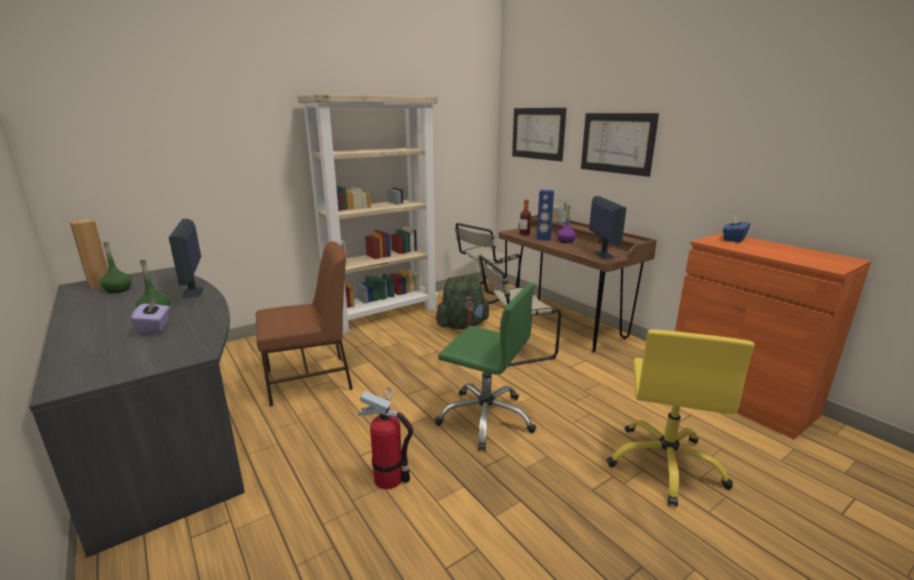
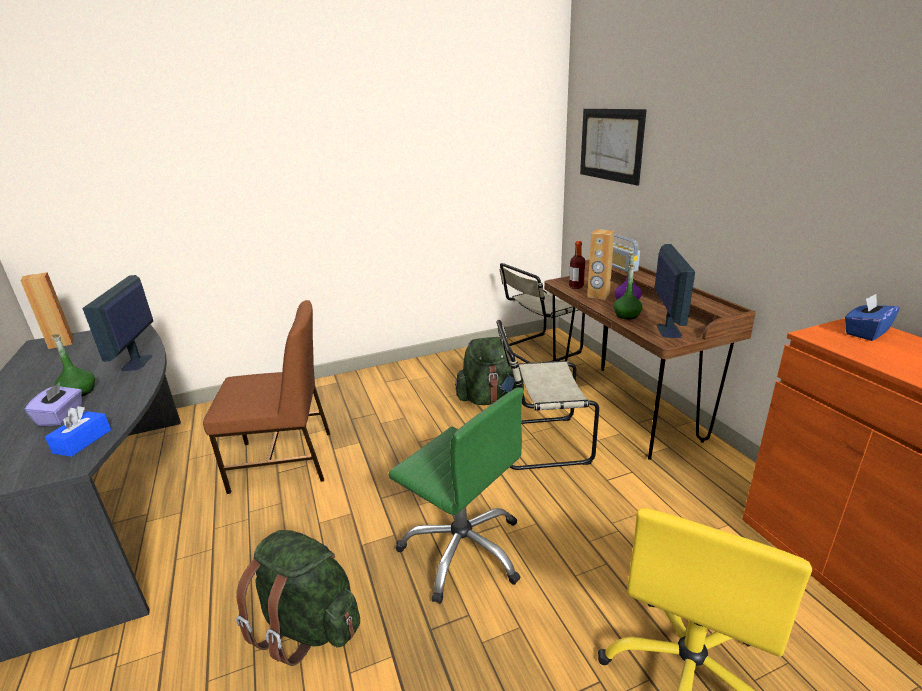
camera: 15 degrees right, 5 degrees up
green bottle [100,242,132,293] -> green bottle moved to [613,264,643,319]
beige bookcase [298,94,438,334] -> none
fire extinguisher [358,387,413,489] -> green backpack [236,530,360,666]
blue speaker [536,190,554,241] -> brown speaker [587,229,614,300]
picture [581,113,659,177] -> none
none -> blue tissue box [45,406,111,457]

